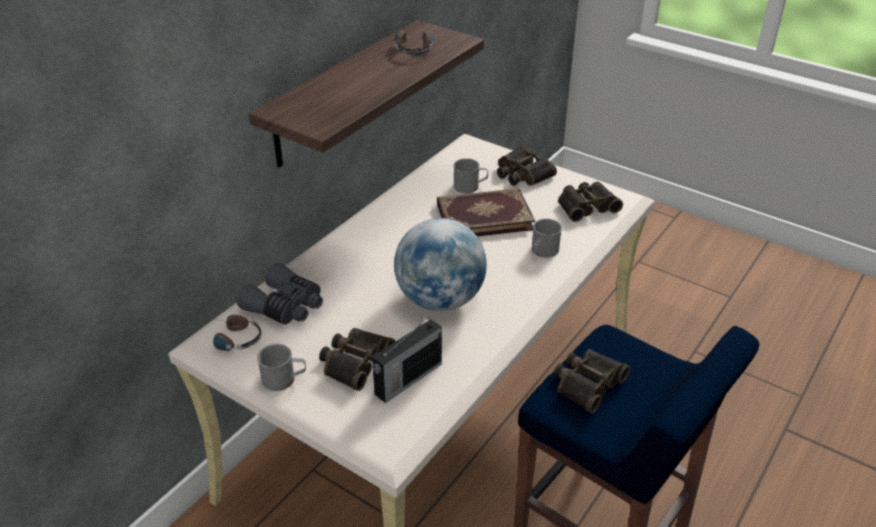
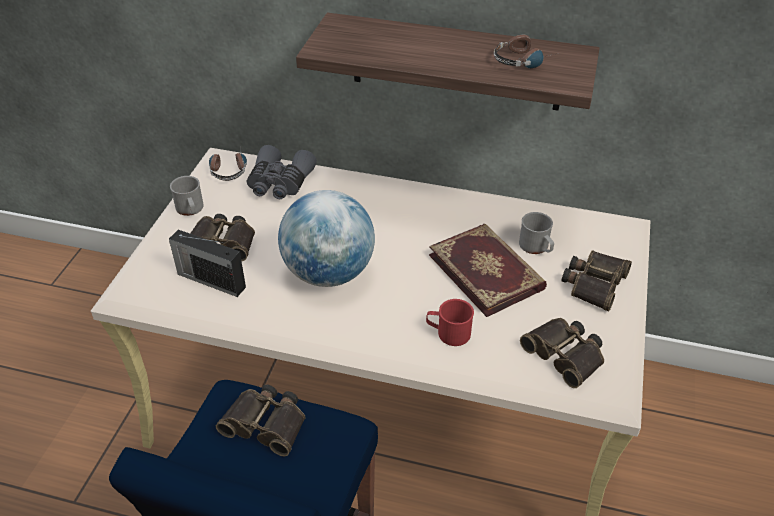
camera: 70 degrees right, 5 degrees up
grey mug [532,219,562,258] -> red mug [426,299,474,346]

